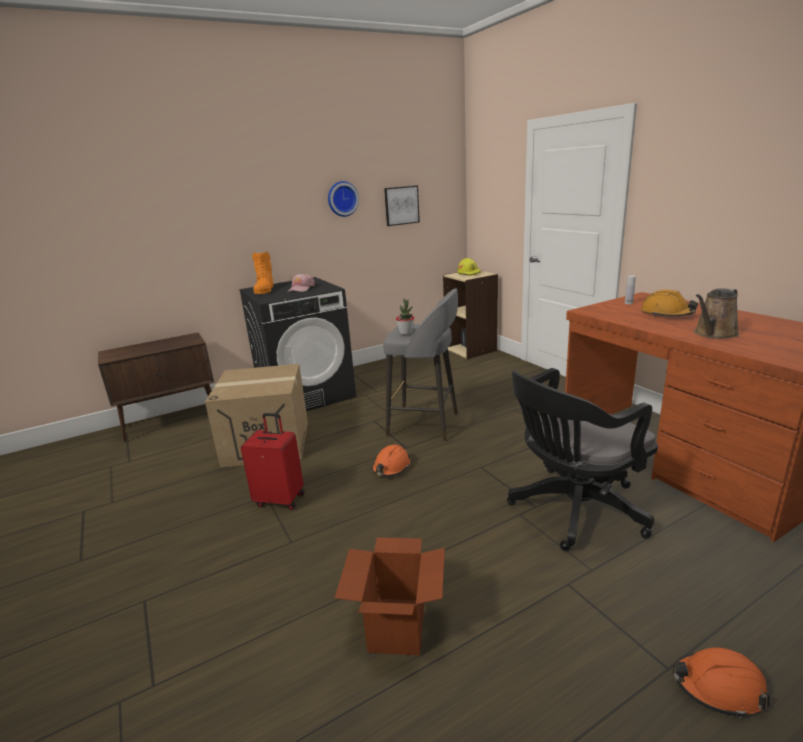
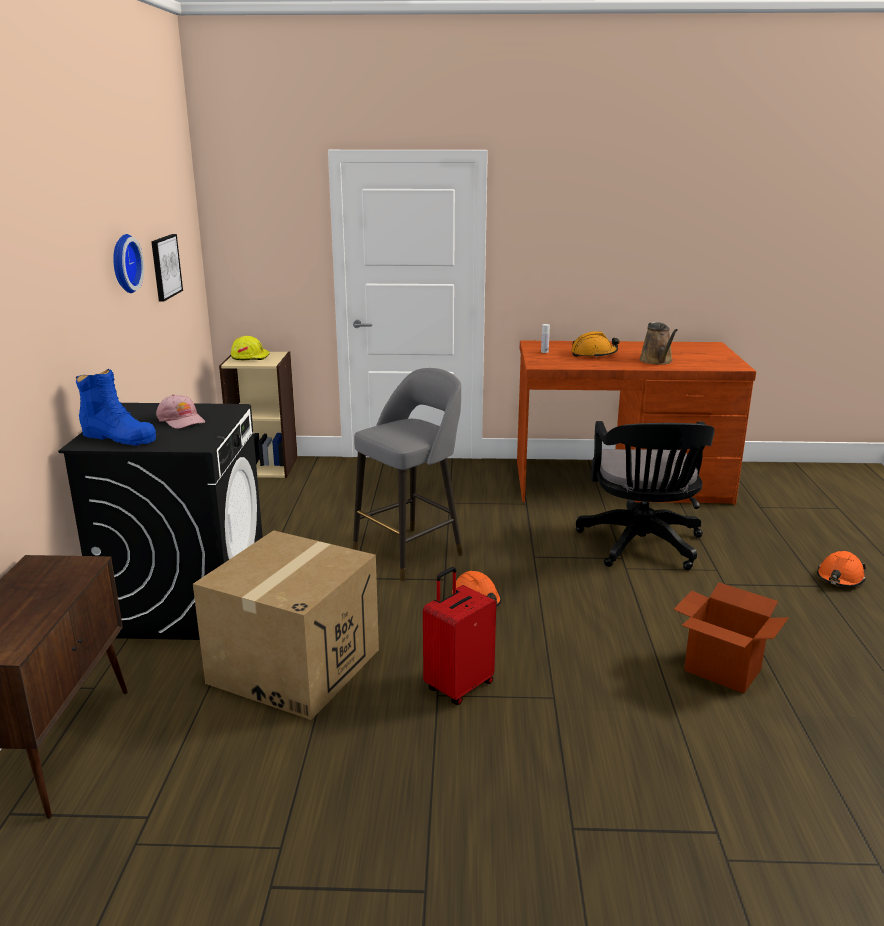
camera: 60 degrees left, 0 degrees up
orange boot [252,252,273,294] -> blue boot [76,369,156,446]
potted plant [396,298,414,335] -> none

